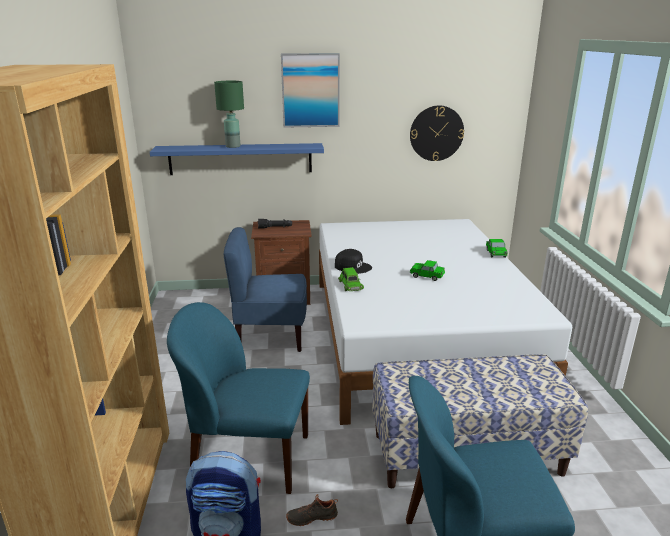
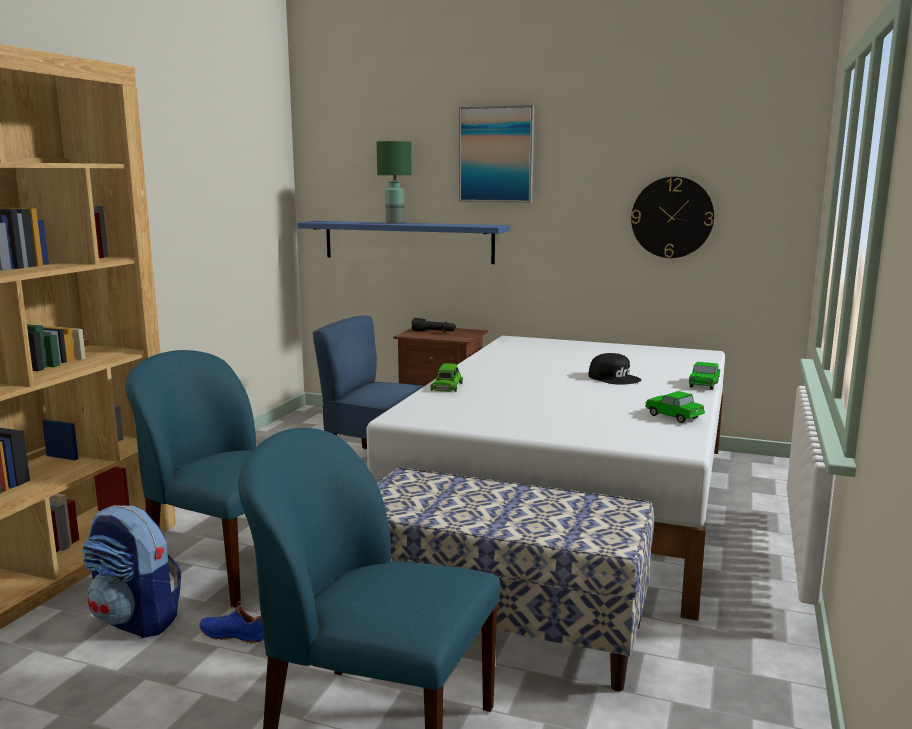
camera: 25 degrees right, 10 degrees down
black shoe [286,494,338,526] -> blue shoe [199,601,264,644]
black cap [335,249,372,274] -> black cap moved to [588,353,641,385]
toy car [410,260,445,281] -> toy car moved to [645,391,705,423]

